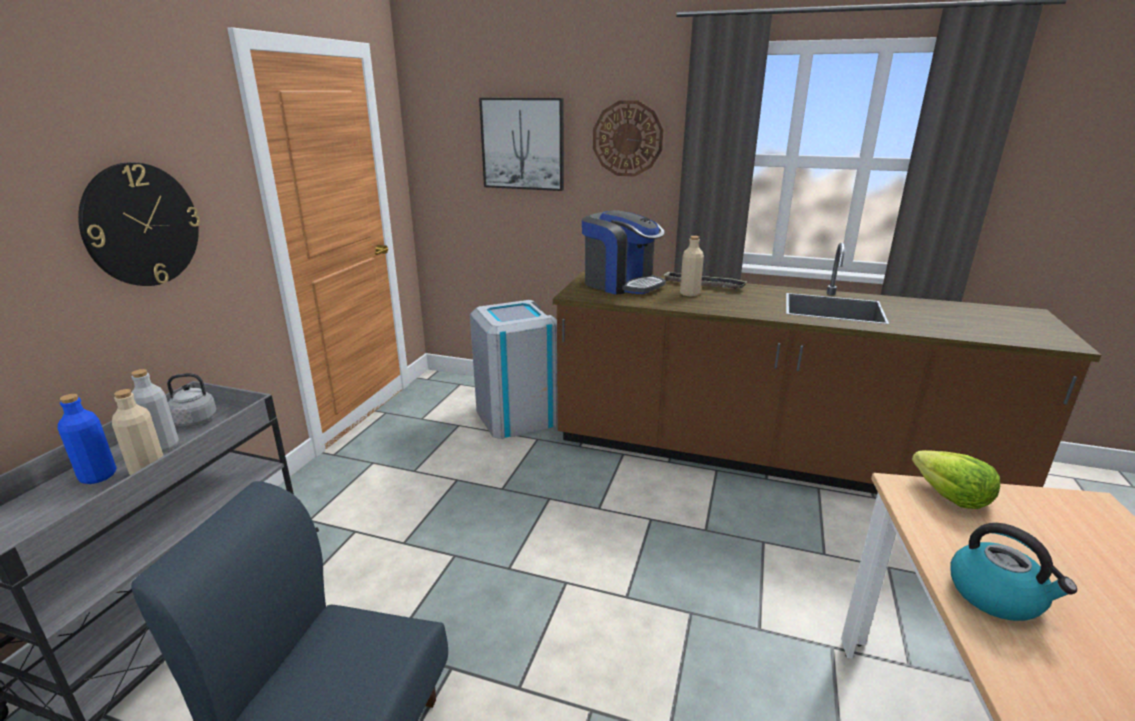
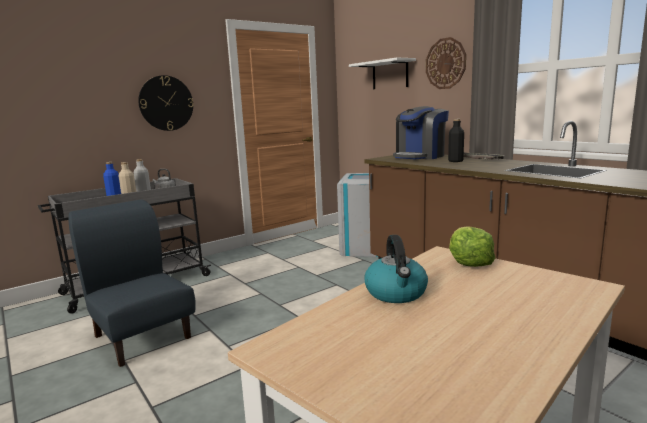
camera: 35 degrees right, 10 degrees down
picture [479,98,564,191] -> white shelf [349,57,416,89]
coffee machine [582,210,666,295] -> coffee machine turned 60 degrees clockwise [393,106,449,159]
beige bottle [680,236,704,297] -> black bottle [448,119,464,162]

